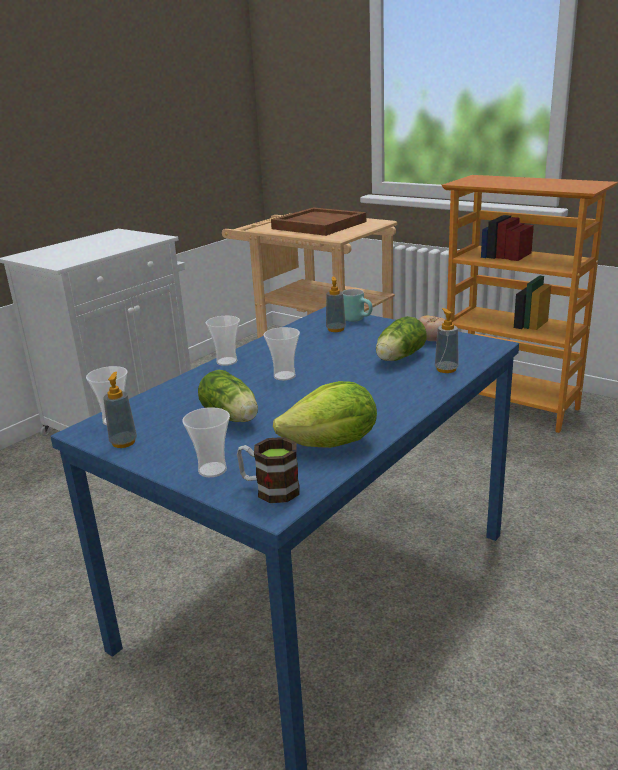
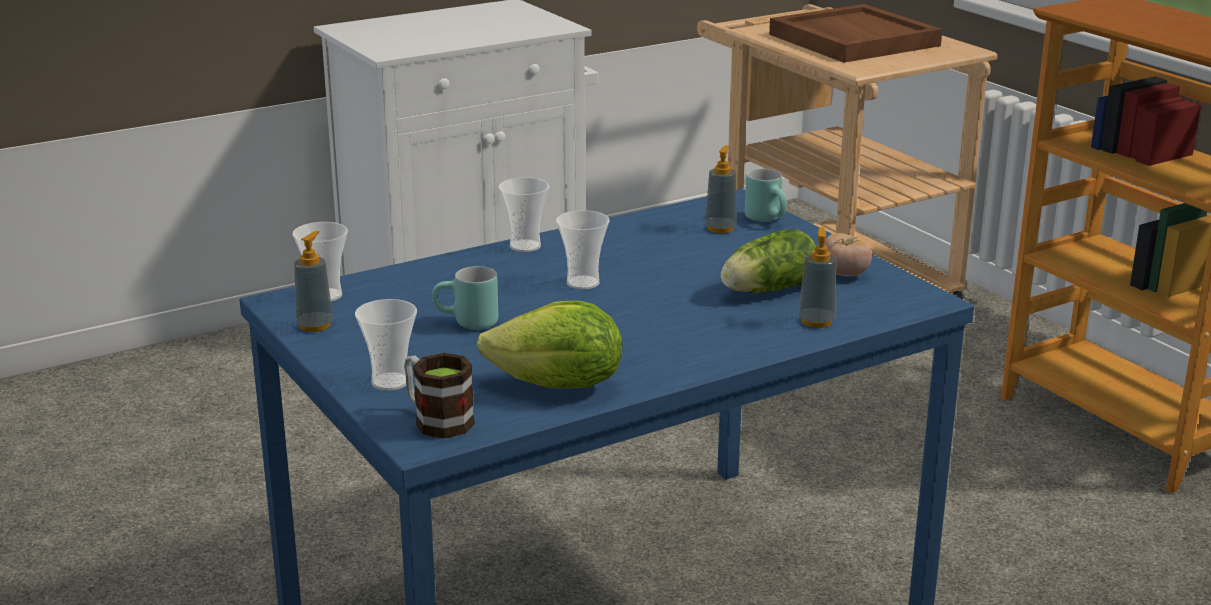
camera: 20 degrees right, 0 degrees up
lettuce [198,370,258,422] -> turquoise mug [432,266,498,330]

